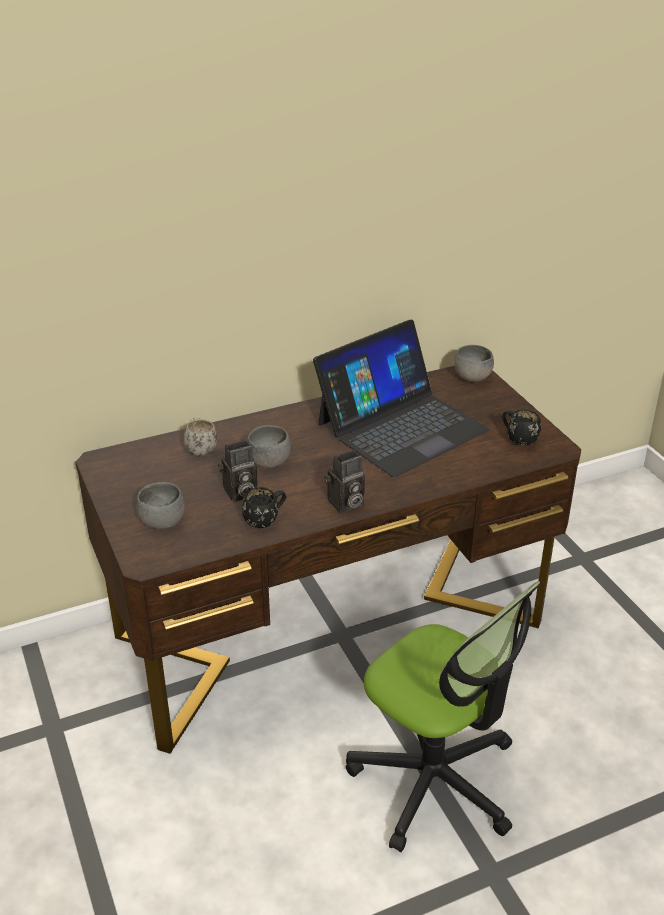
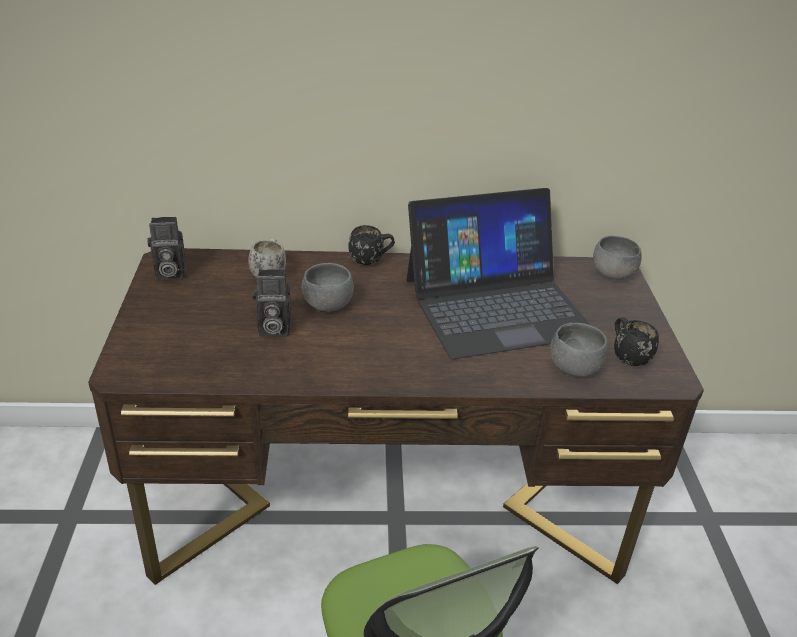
camera: 20 degrees right, 0 degrees up
grey bowl [136,482,185,529] -> grey bowl moved to [550,323,608,377]
black mug [242,487,287,528] -> black mug moved to [348,225,395,265]
camera [324,450,365,514] -> camera moved to [147,217,186,281]

